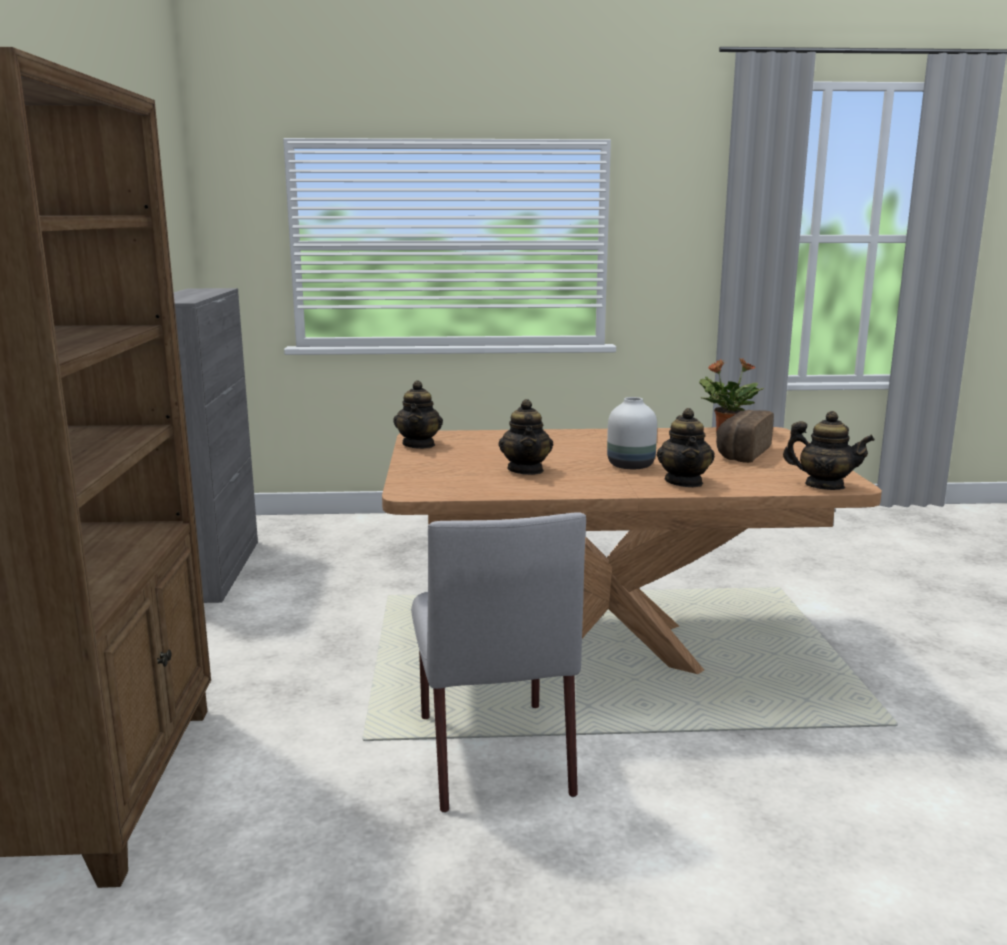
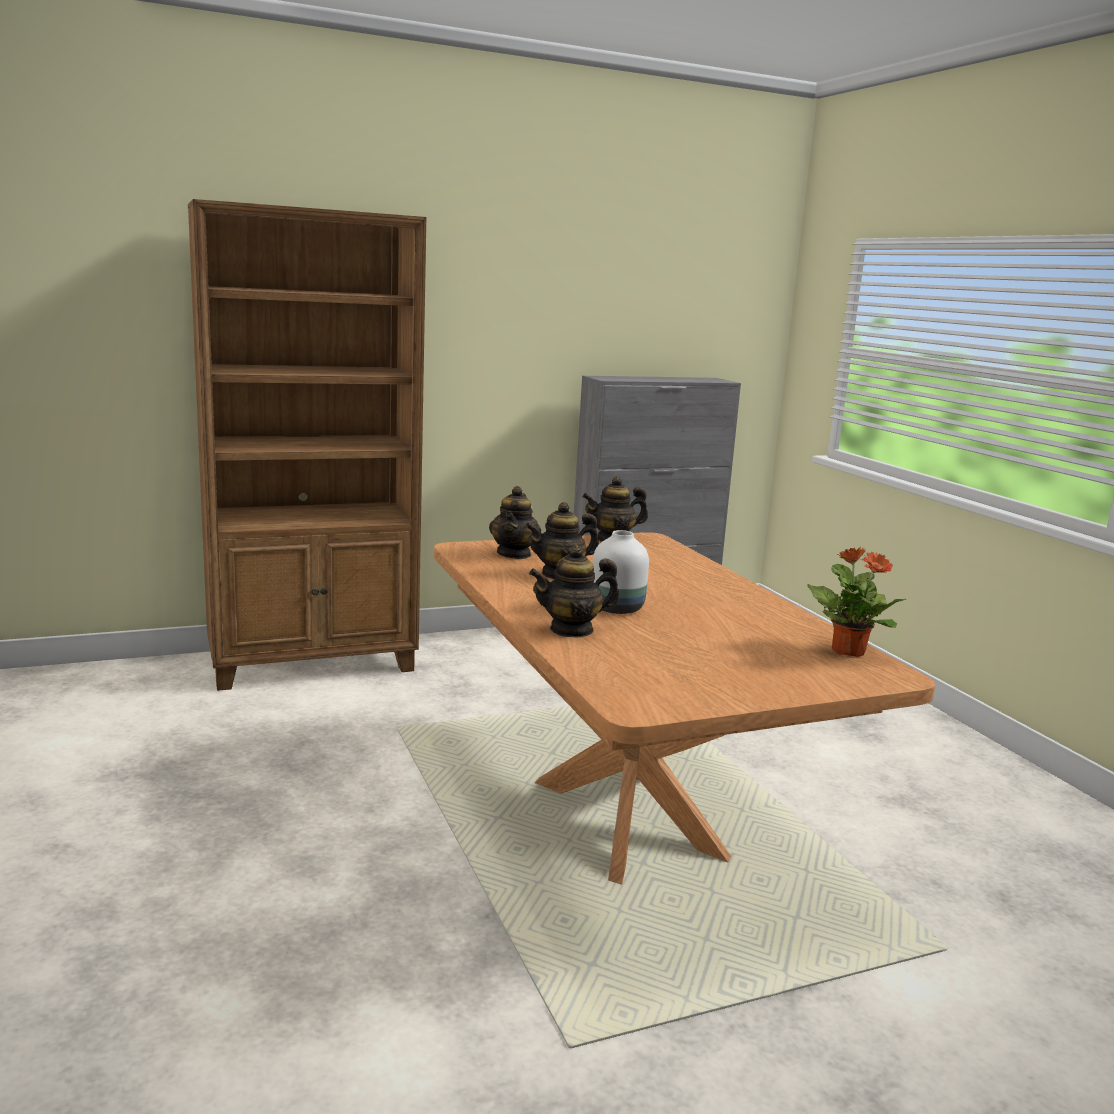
camera: 70 degrees right, 0 degrees up
grey chair [411,512,586,813] -> none
bread [716,410,774,463] -> none
teapot [783,411,875,490] -> teapot moved to [489,486,541,559]

